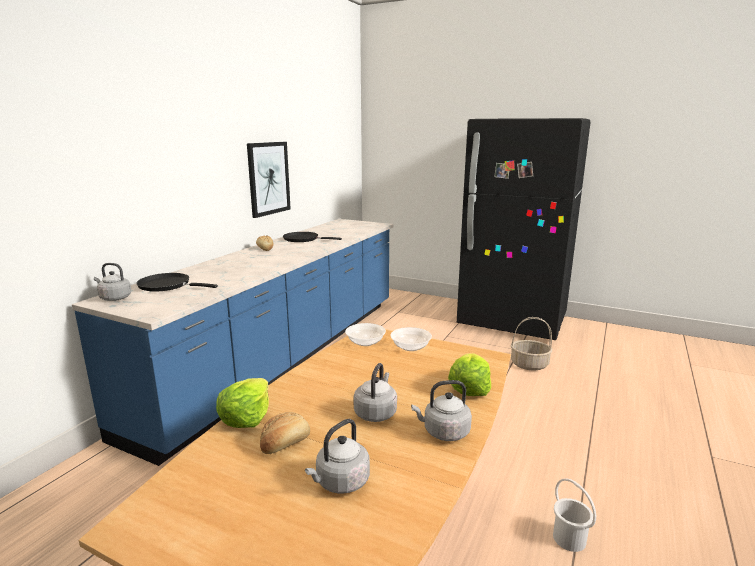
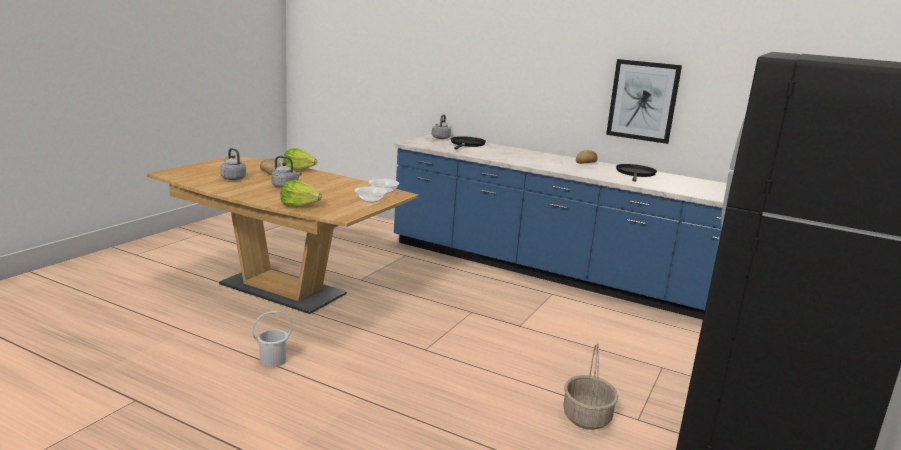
camera: 90 degrees right, 0 degrees up
grey kettle [411,380,472,441] -> none

